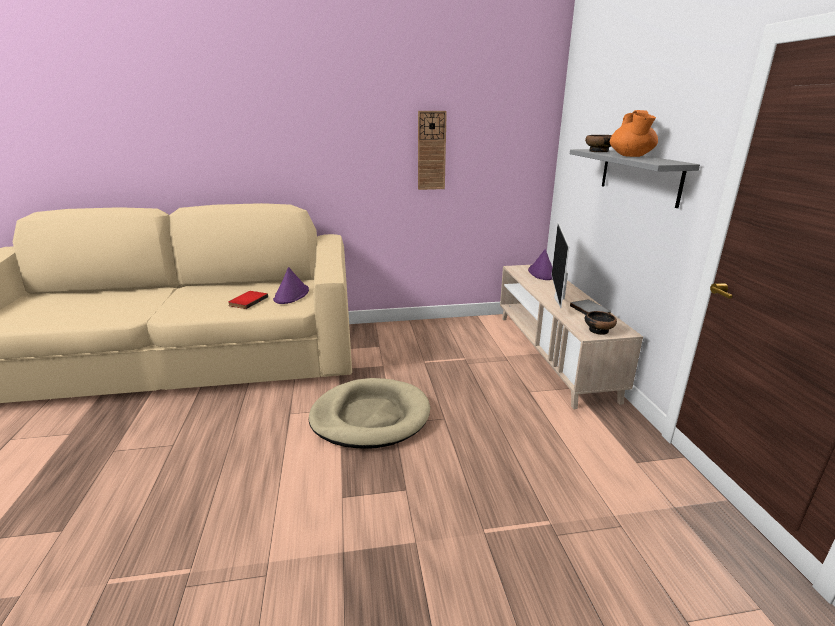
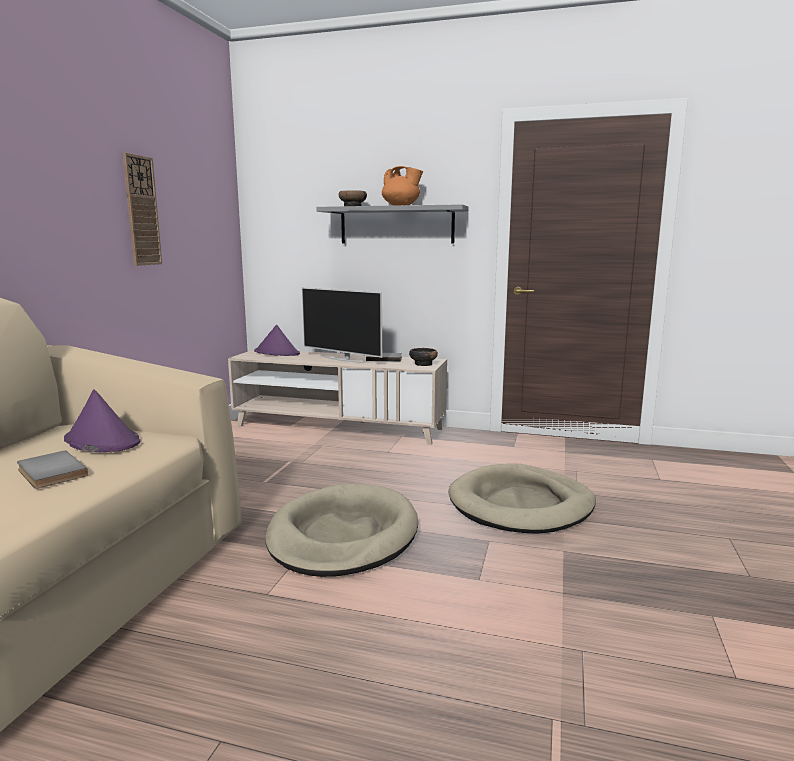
camera: 65 degrees left, 10 degrees down
red book [228,291,268,309] -> grey book [17,450,88,489]
none -> beige dog bed [448,463,596,534]

